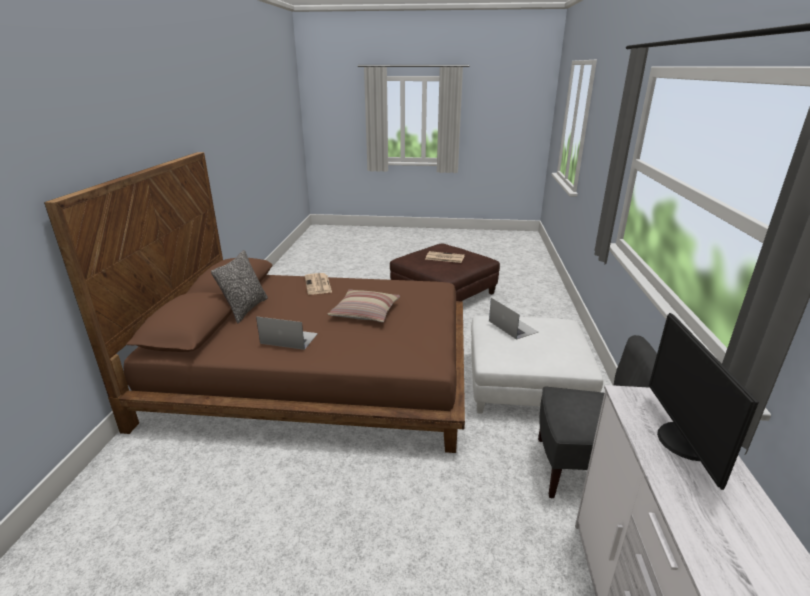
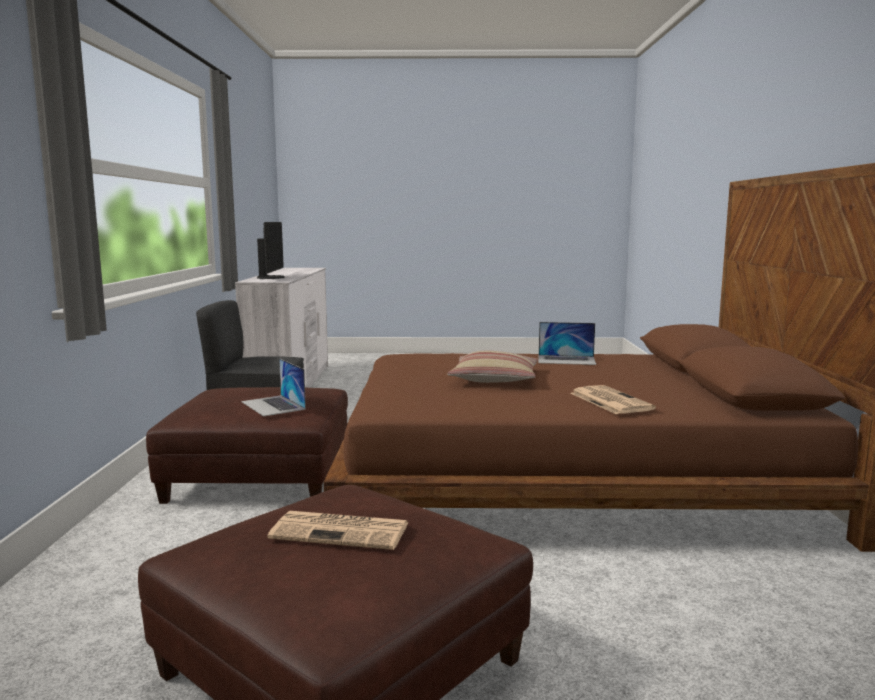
camera: 175 degrees right, 15 degrees down
pillow [211,250,268,324] -> none
white ottoman [471,315,603,414] -> brown ottoman [146,387,348,504]

